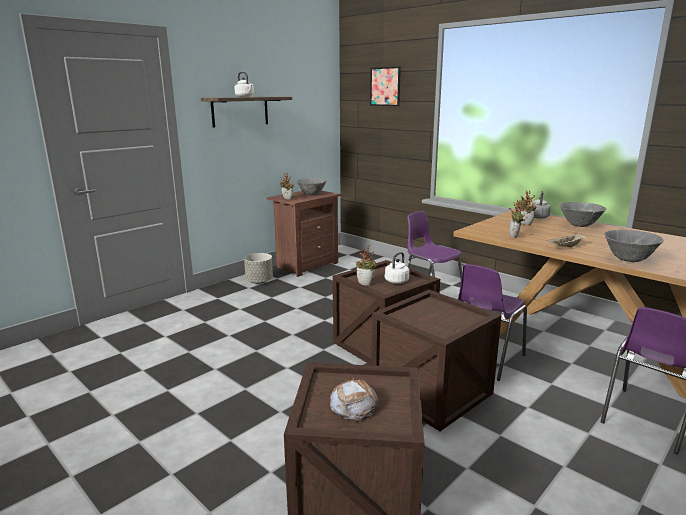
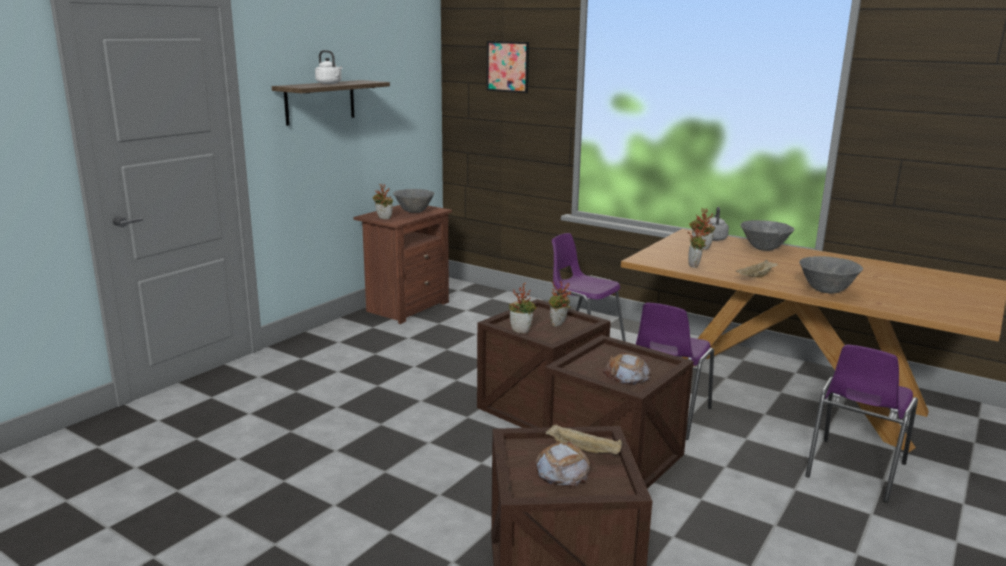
camera: 10 degrees left, 0 degrees up
grey planter [244,253,273,284] -> none
white kettle [385,252,410,284] -> potted plant [549,281,571,327]
none -> beige tray [546,425,622,454]
none -> bread [603,353,651,385]

